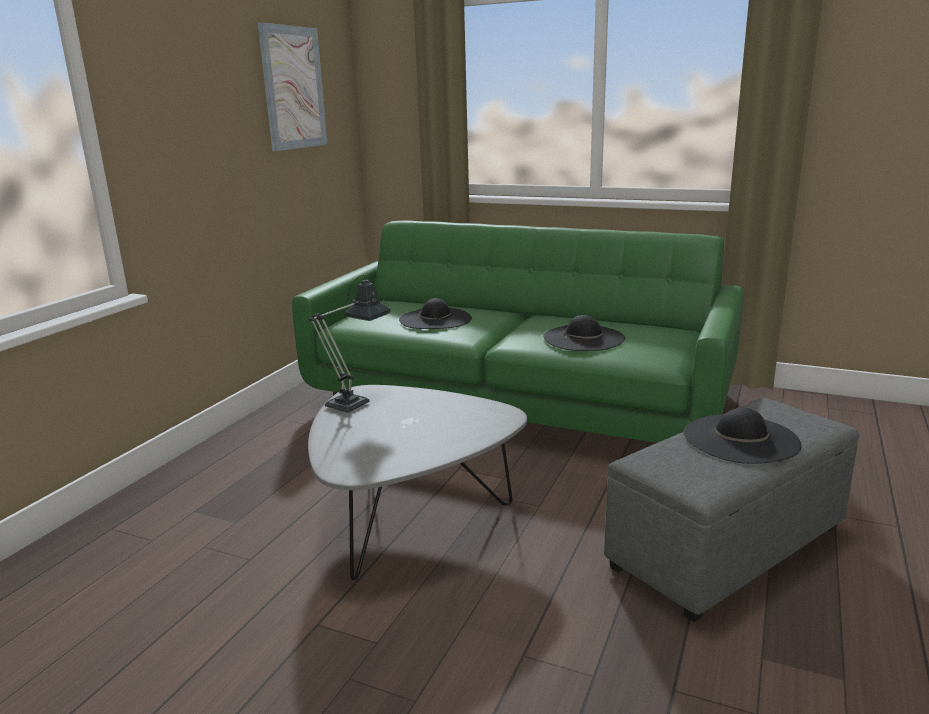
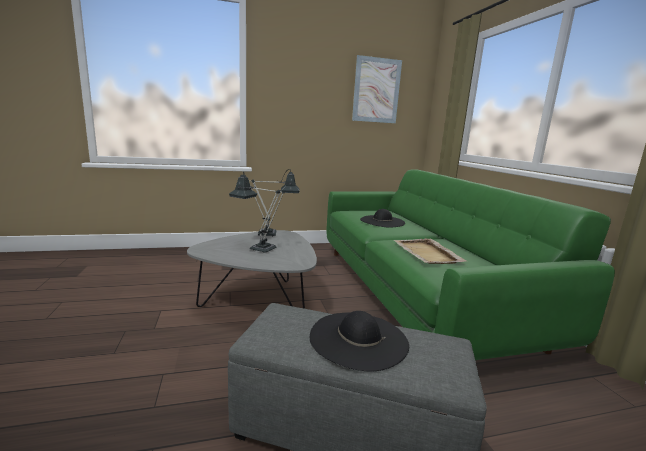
camera: 50 degrees right, 5 degrees down
black hat [543,315,625,351] -> beige tray [394,238,467,264]
none -> table lamp [229,172,285,253]

